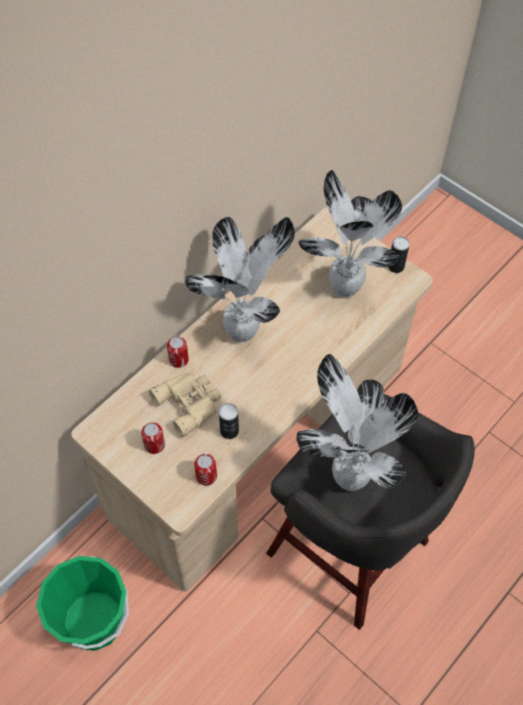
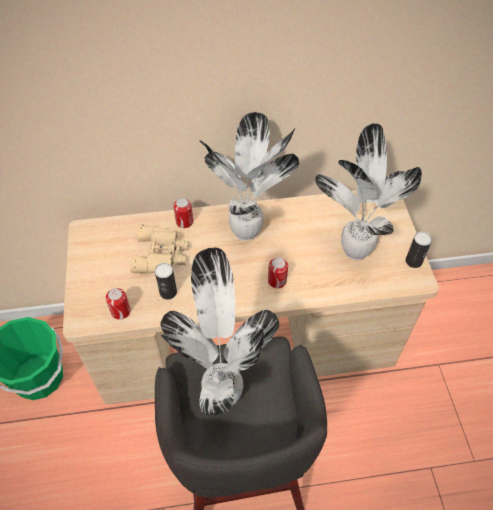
camera: 40 degrees right, 5 degrees down
can [141,422,165,454] -> can moved to [268,257,288,288]

